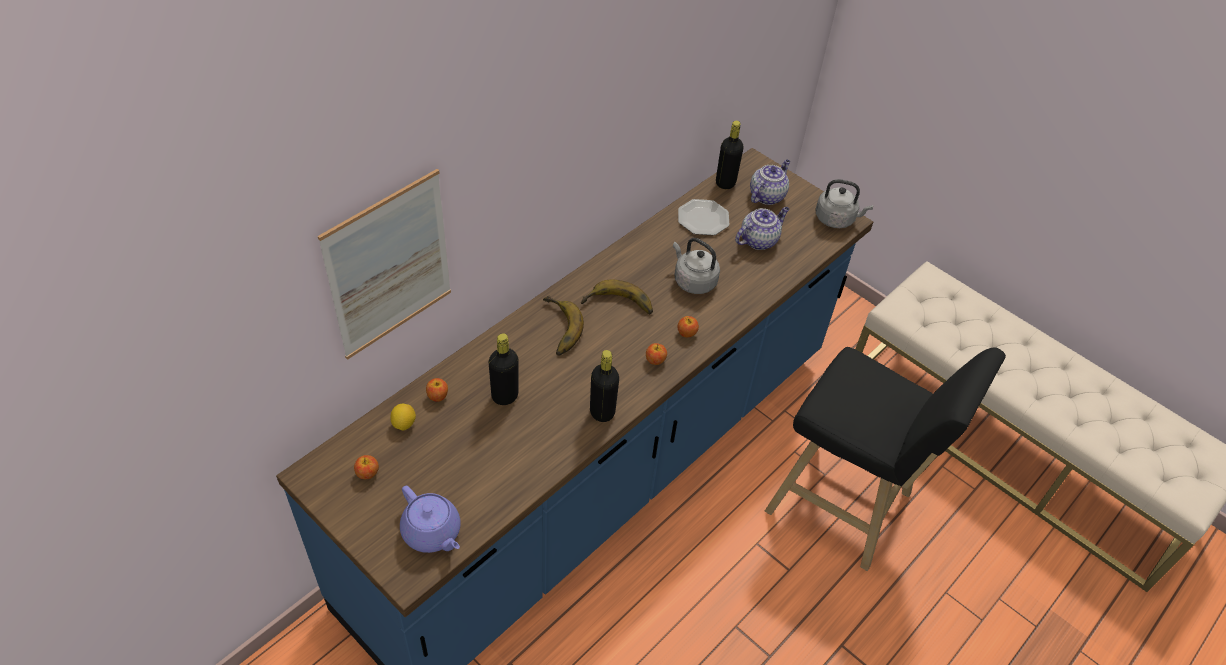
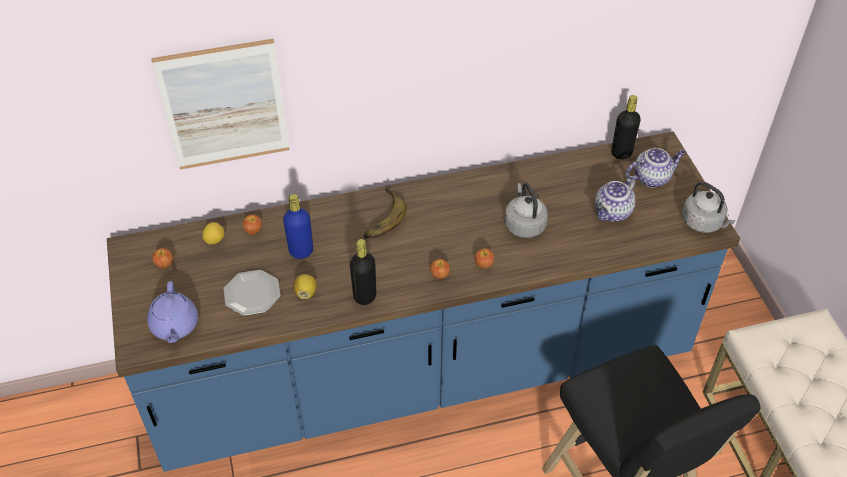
camera: 35 degrees right, 0 degrees up
black bottle [489,333,518,405] -> blue bottle [283,194,313,259]
banana [581,280,653,314] -> none
plate [678,199,729,235] -> plate moved to [224,270,280,316]
teapot [735,207,789,250] -> teapot turned 135 degrees clockwise [595,176,635,222]
none -> lemon [293,274,317,299]

